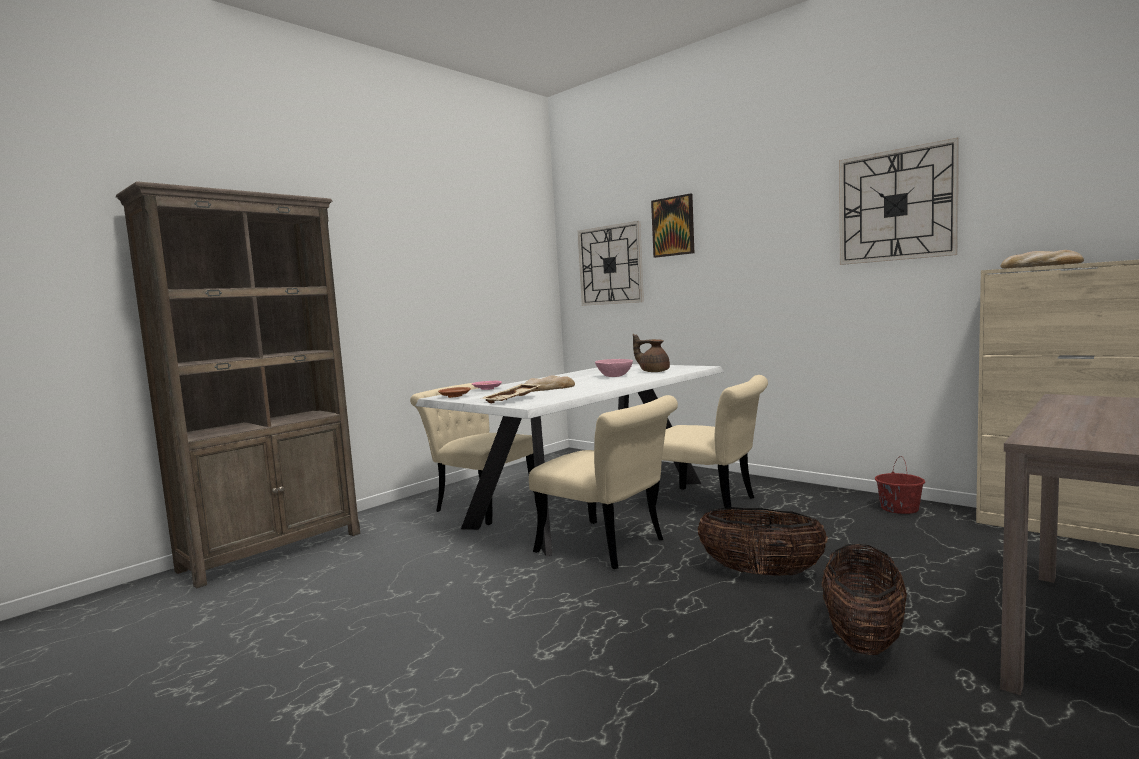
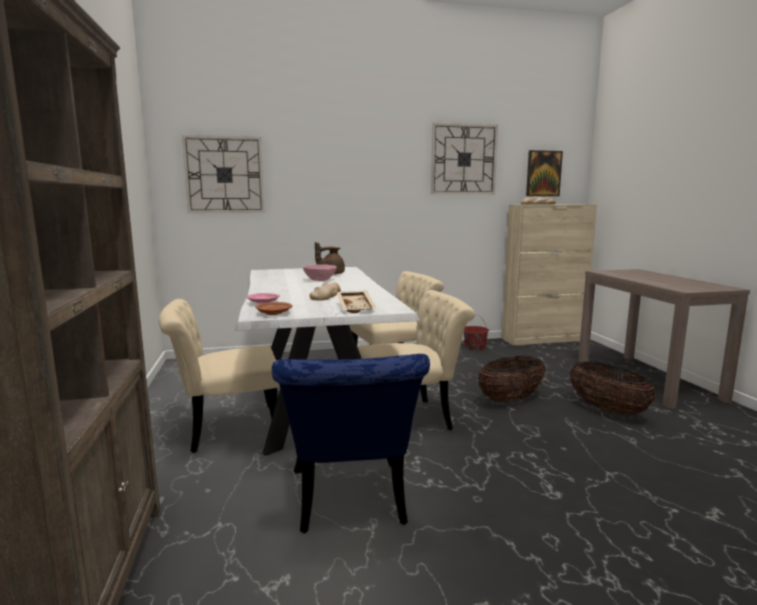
camera: 55 degrees left, 5 degrees up
picture [651,193,694,258] -> picture moved to [526,150,563,196]
none -> blue chair [272,354,430,534]

